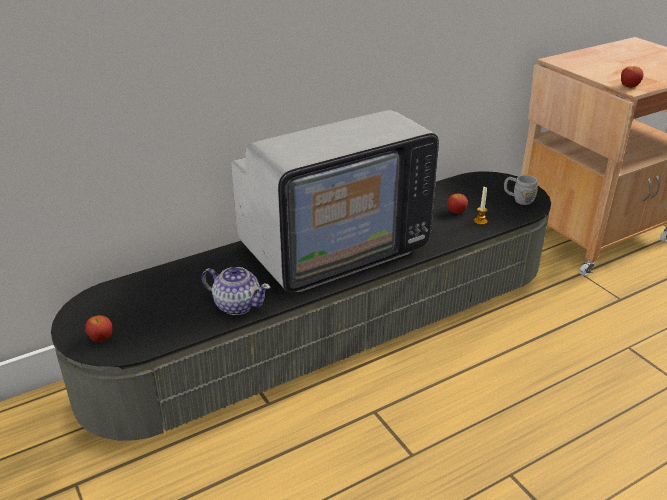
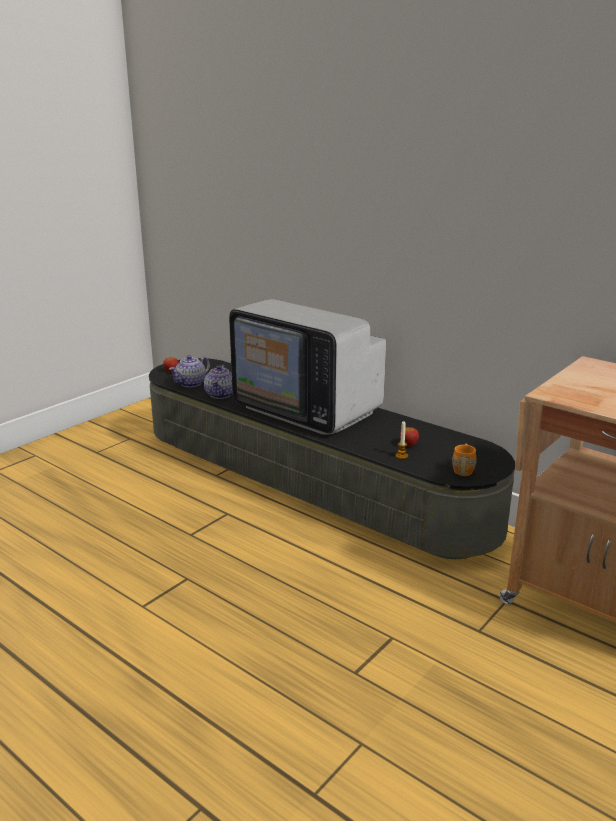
camera: 70 degrees right, 10 degrees down
grey mug [504,175,538,205] -> orange mug [452,444,477,476]
apple [621,66,644,88] -> none
none -> teapot [169,355,210,387]

